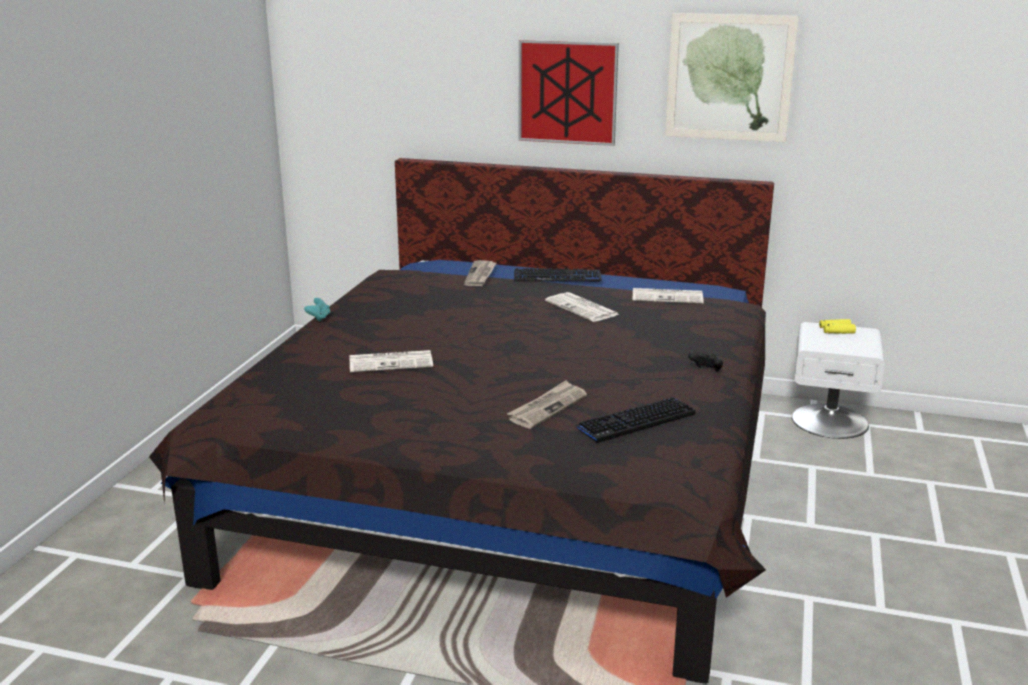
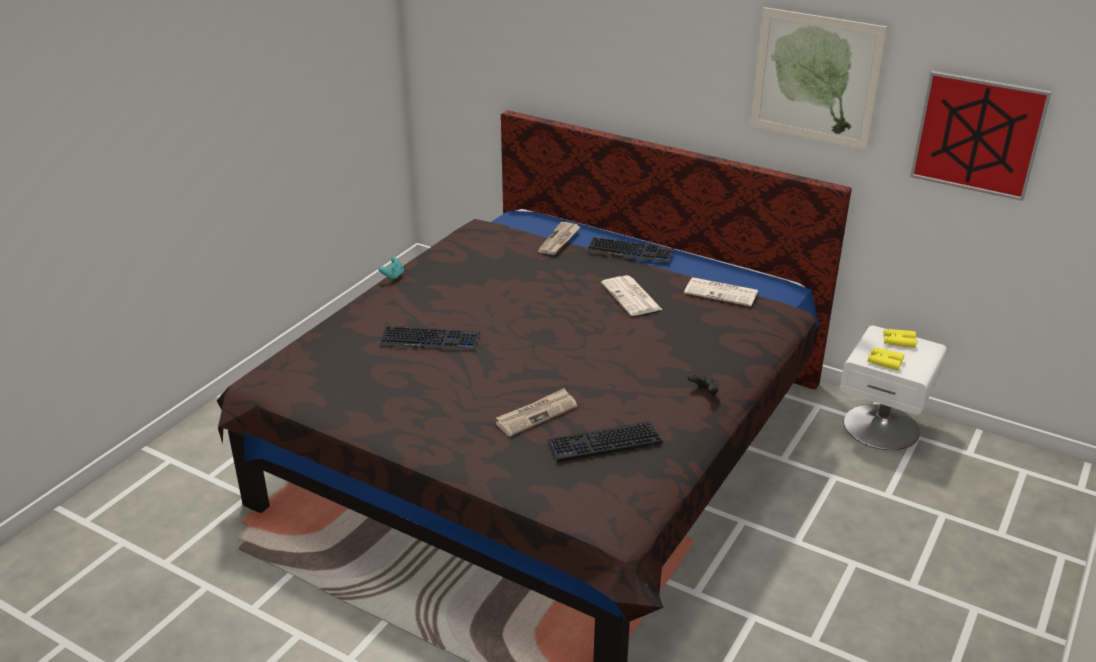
camera: 15 degrees right, 10 degrees up
newspaper [349,350,433,372] -> keyboard [379,326,480,350]
picture [519,40,619,146] -> picture moved to [910,71,1052,201]
none -> yellow binoculars [868,347,904,370]

